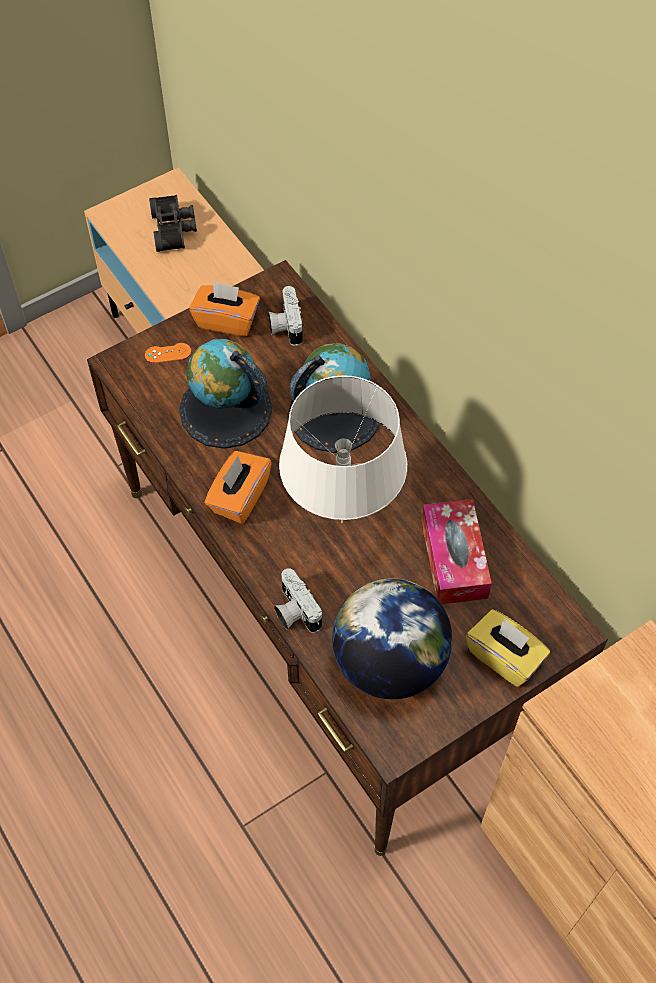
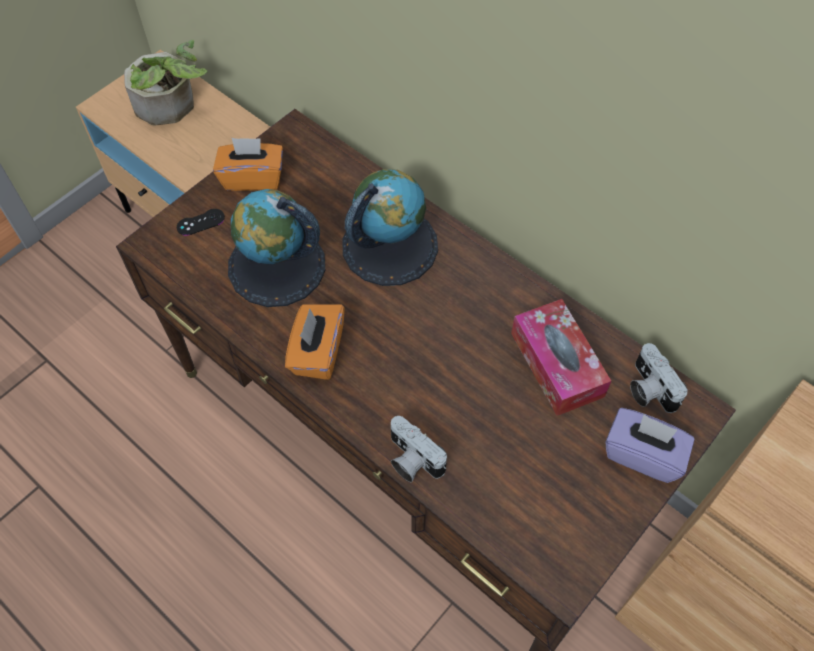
camera: 15 degrees left, 0 degrees up
orange game controller [145,343,191,363] -> black game controller [177,209,225,236]
black binoculars [149,195,197,252] -> potted plant [124,40,208,126]
camera [268,286,303,346] -> camera moved to [630,343,688,413]
white table lamp [279,375,407,523] -> none
globe [332,579,452,699] -> none
yellow tissue box [466,609,550,687] -> purple tissue box [605,408,695,483]

